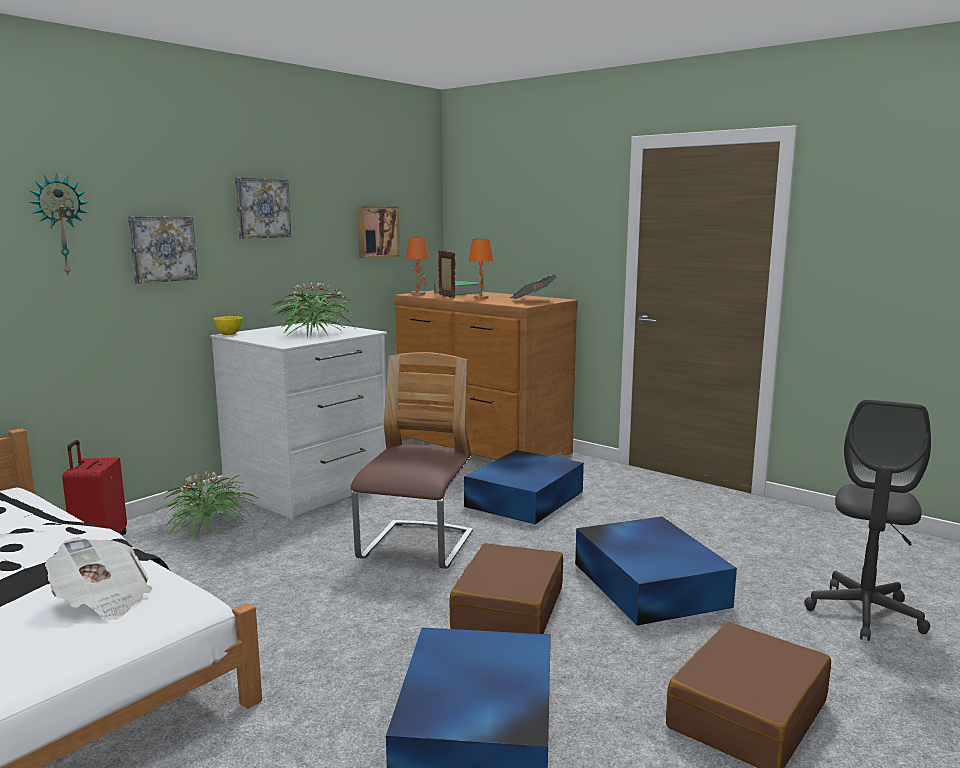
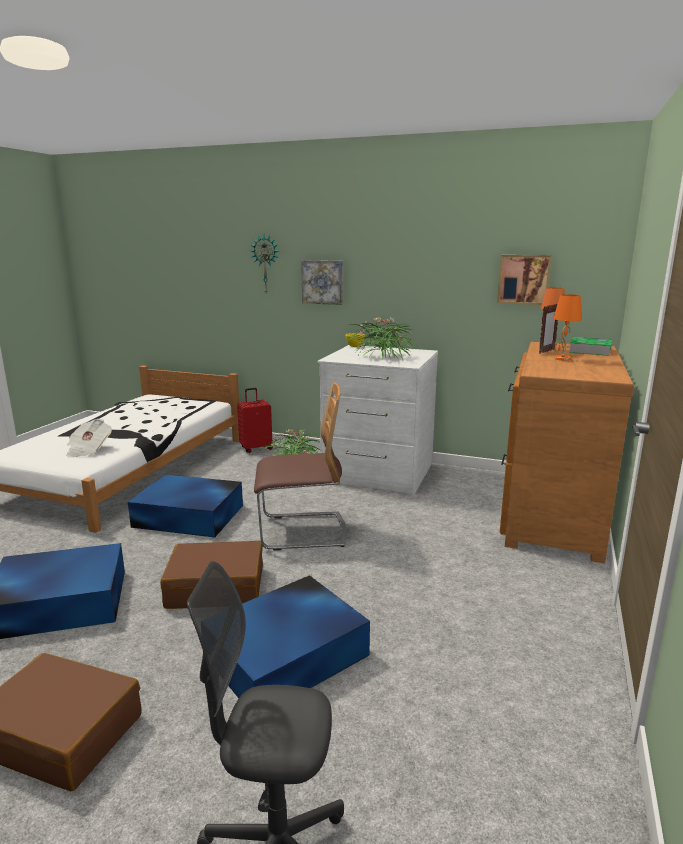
camera: 70 degrees right, 5 degrees up
picture [235,177,291,239] -> none
blue storage box [464,450,584,524] -> blue storage box moved to [128,474,243,537]
newspaper [510,274,557,299] -> none

